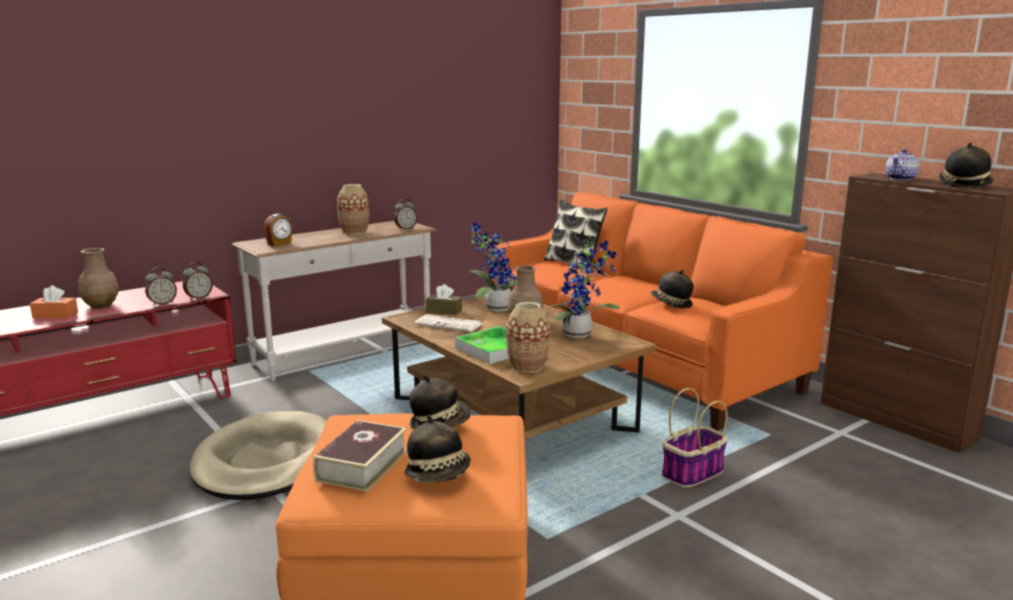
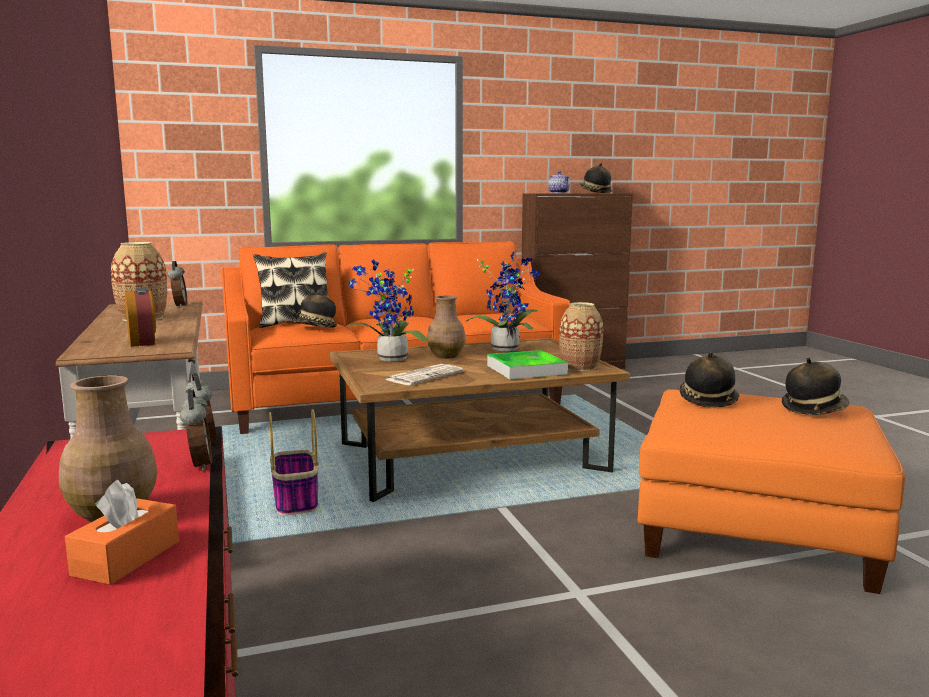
camera: 70 degrees left, 5 degrees down
beige dog bed [190,411,327,500] -> none
book [313,420,407,492] -> none
brown tissue box [426,284,462,315] -> none
hat [651,270,694,308] -> hat moved to [293,291,337,328]
basket [662,388,728,488] -> basket moved to [269,409,319,516]

